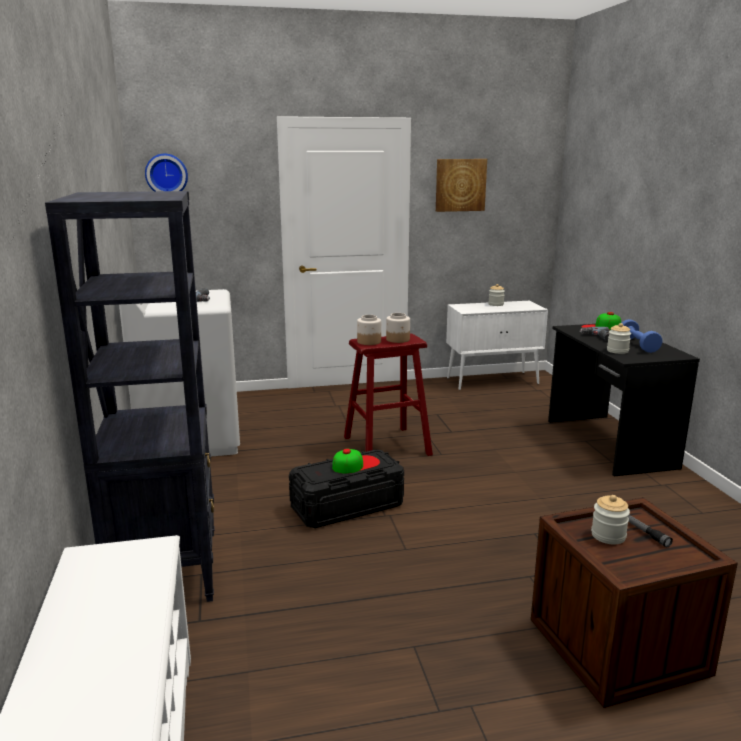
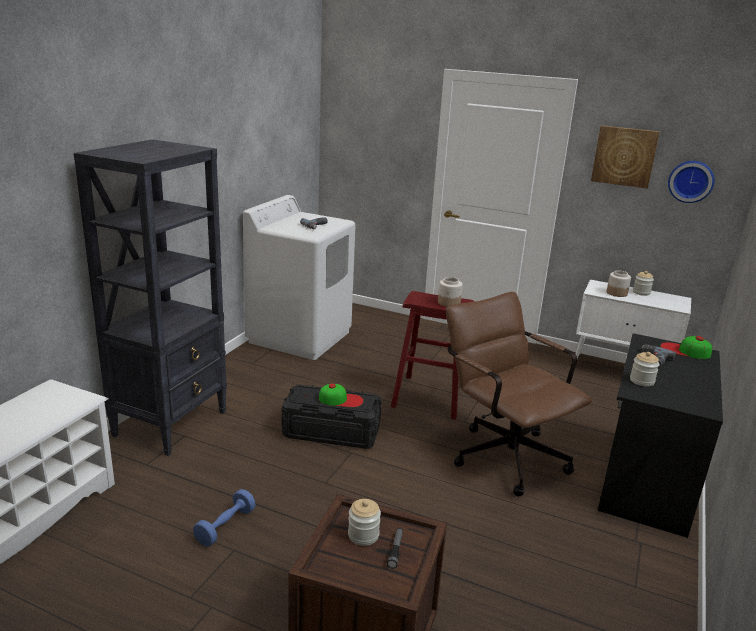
camera: 35 degrees right, 5 degrees up
wall clock [145,154,188,191] -> wall clock moved to [668,161,714,203]
jar [357,315,381,345] -> jar moved to [607,270,631,297]
blue dumbbell [621,319,662,353] -> blue dumbbell moved to [193,489,256,546]
none -> brown office chair [446,292,592,496]

